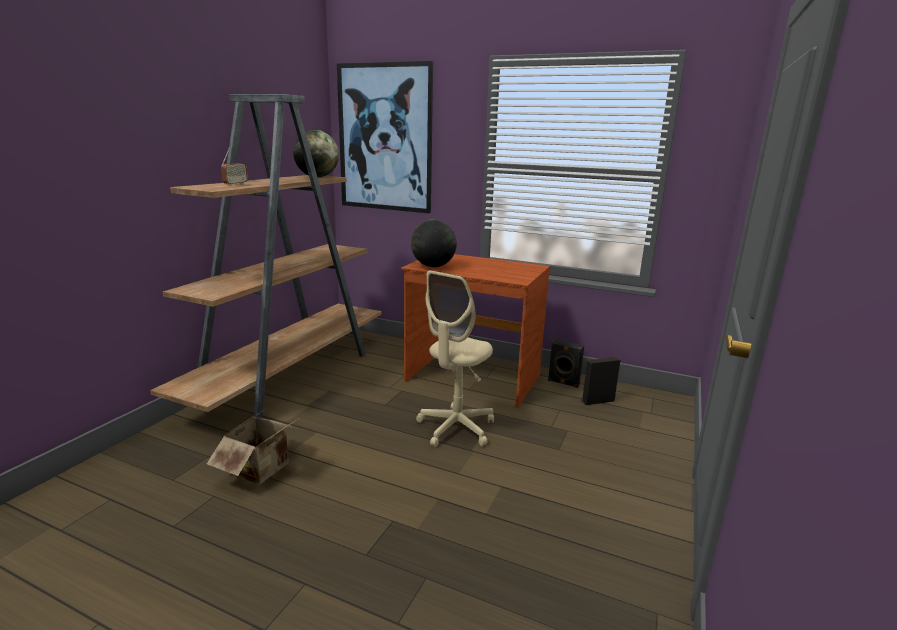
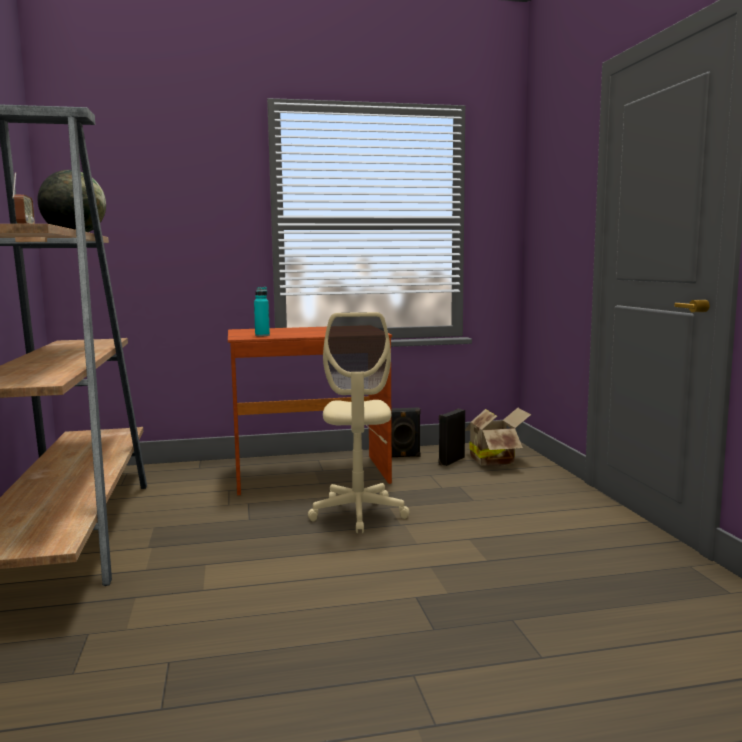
camera: 35 degrees left, 10 degrees down
cardboard box [207,408,303,485] -> cardboard box moved to [465,408,531,466]
picture [337,61,433,213] -> none
globe [411,220,457,267] -> turquoise bottle [254,287,270,336]

